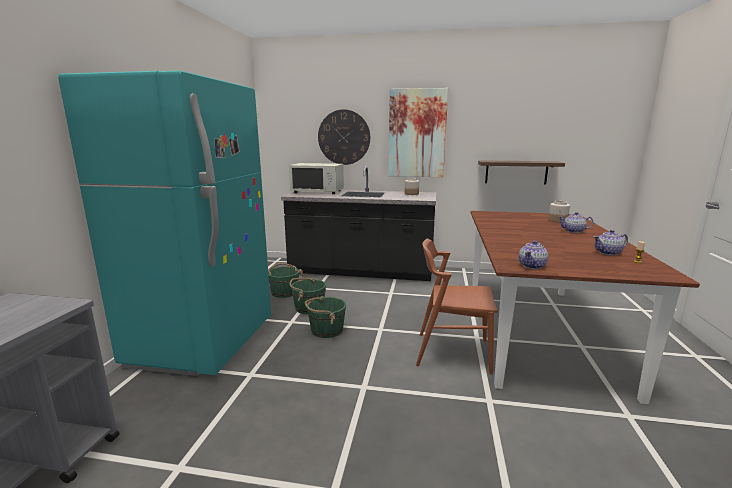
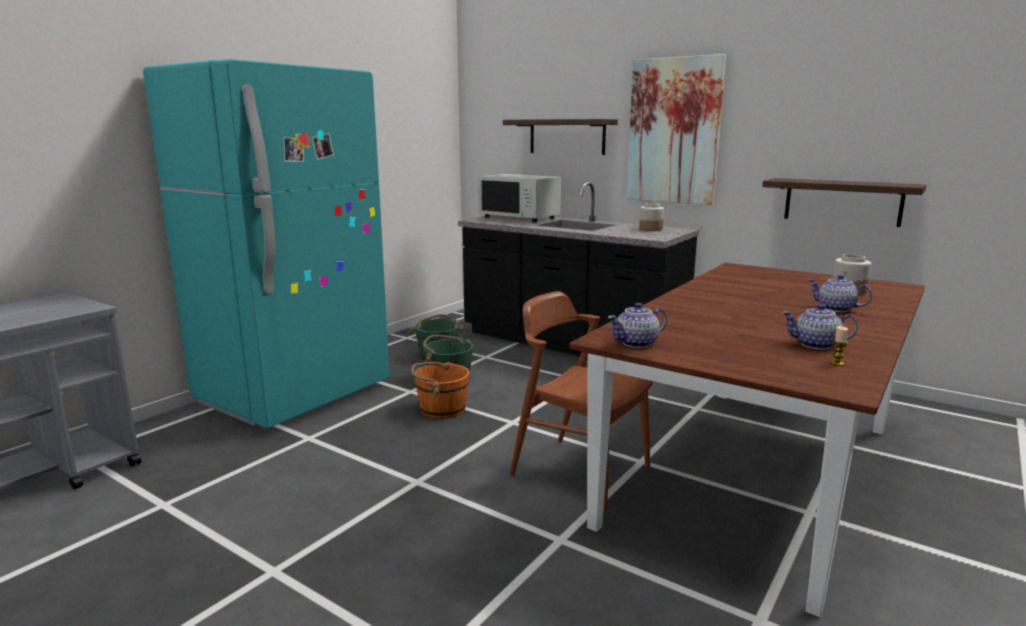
camera: 25 degrees right, 0 degrees up
green bucket [305,296,346,338] -> orange bucket [411,362,470,419]
wall clock [318,109,370,165] -> shelf [503,119,618,155]

